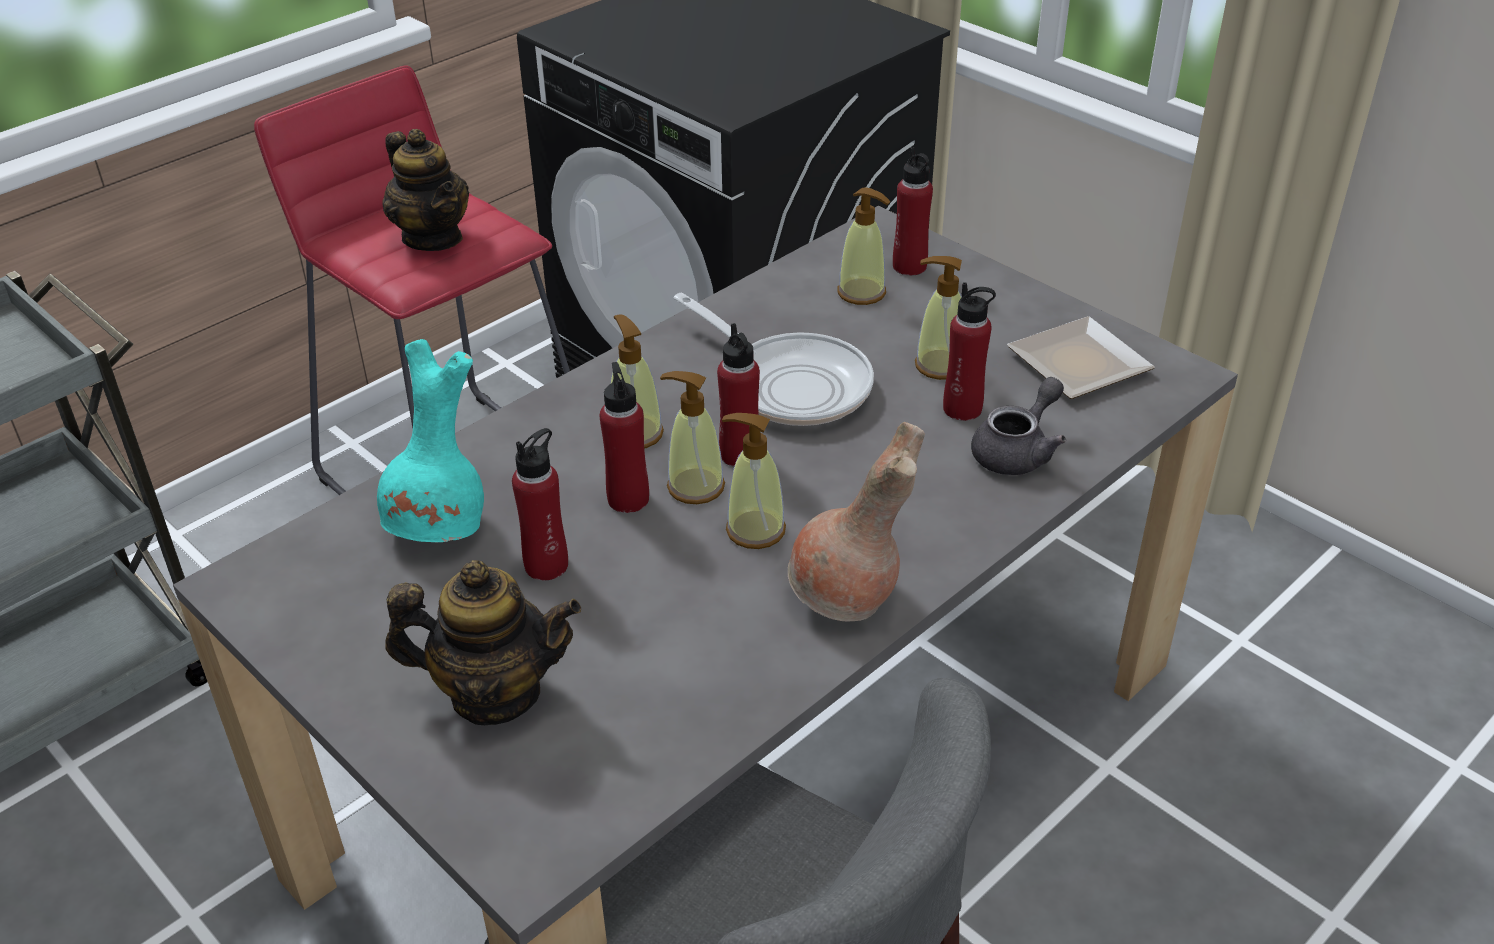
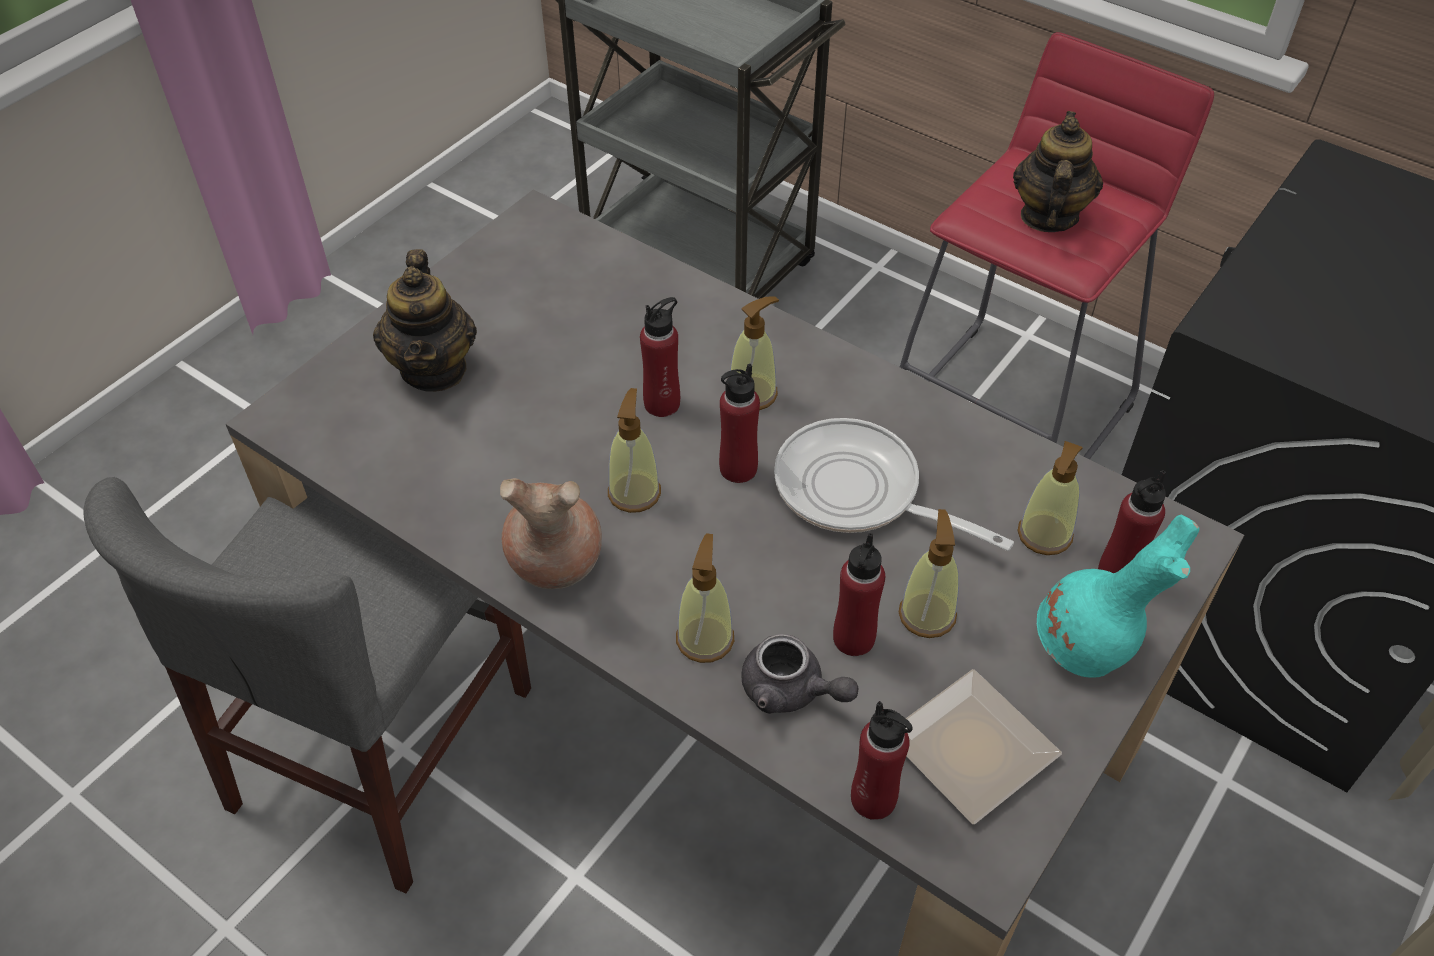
camera: 80 degrees right, 10 degrees up
turquoise vase [377,339,484,542] -> turquoise vase moved to [1037,514,1200,677]
teapot [382,129,469,251] -> teapot turned 150 degrees clockwise [1013,111,1103,232]
red bottle [512,428,568,580] -> red bottle moved to [851,701,913,820]
soap dispenser [660,371,725,504] -> soap dispenser moved to [676,533,734,663]
frying pan [674,293,874,426] -> frying pan turned 90 degrees clockwise [774,418,1014,551]

